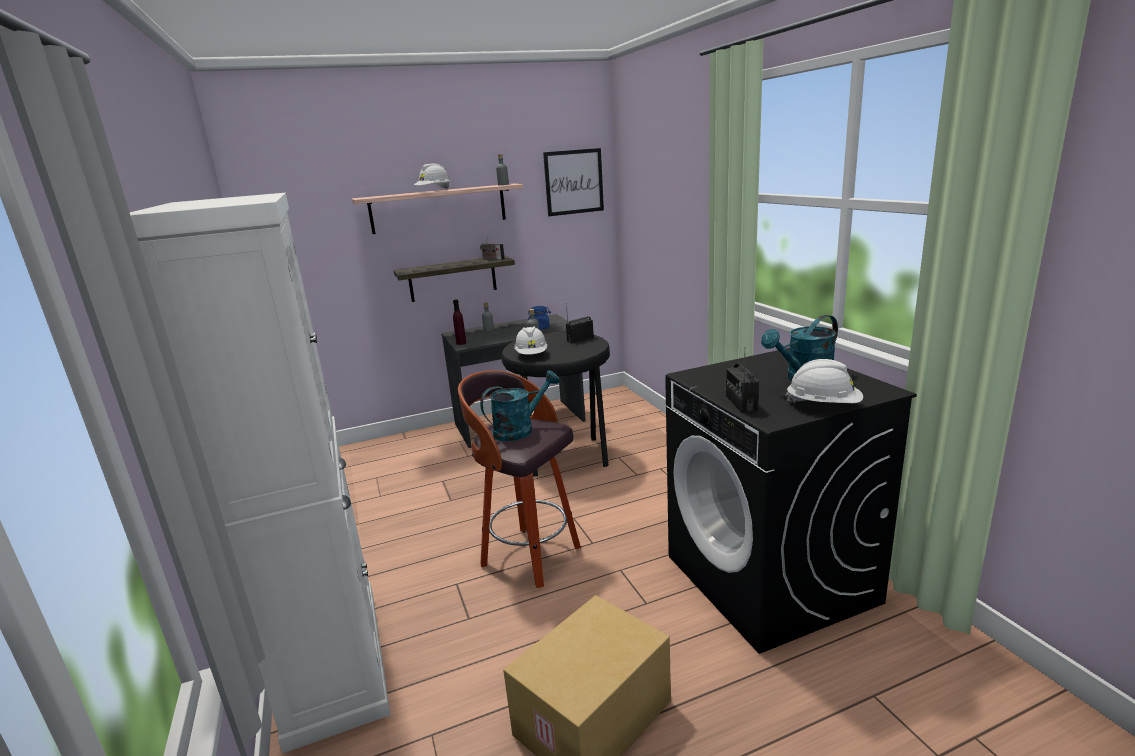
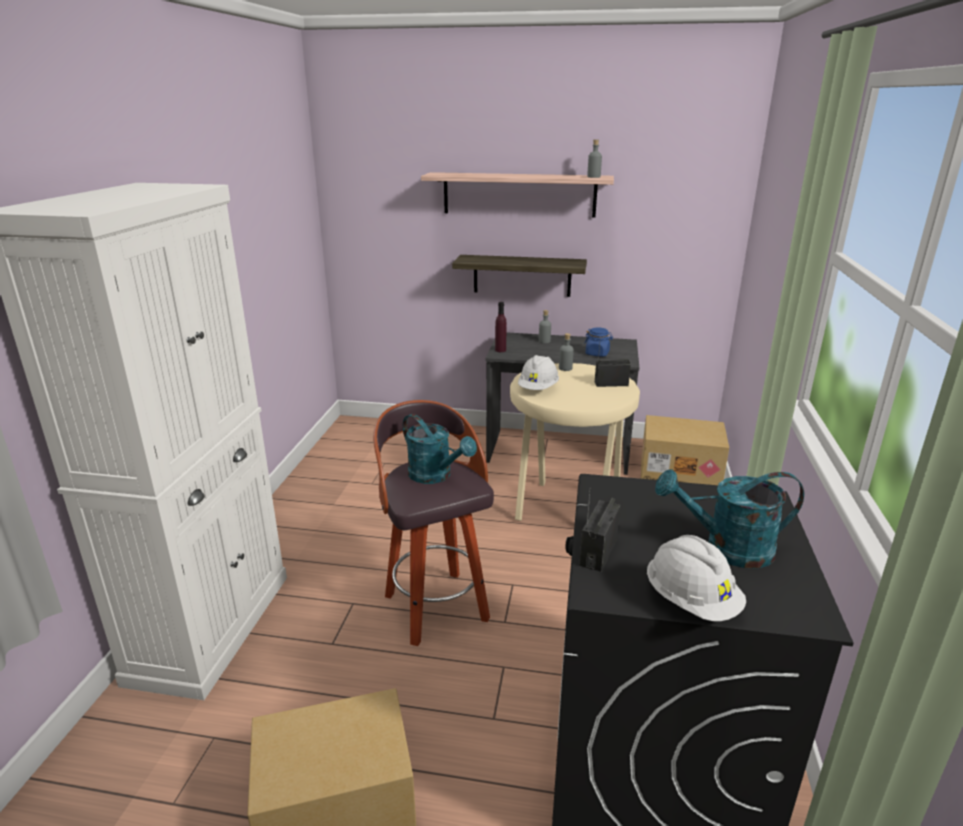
camera: 30 degrees right, 5 degrees up
white hard hat [414,164,450,190] -> none
radio [480,235,505,260] -> none
turquoise watering can [480,370,559,441] -> turquoise watering can turned 45 degrees clockwise [403,414,477,484]
black stool [501,332,610,477] -> beige stool [510,363,640,521]
picture [543,148,604,216] -> none
none -> cardboard box [641,415,729,485]

